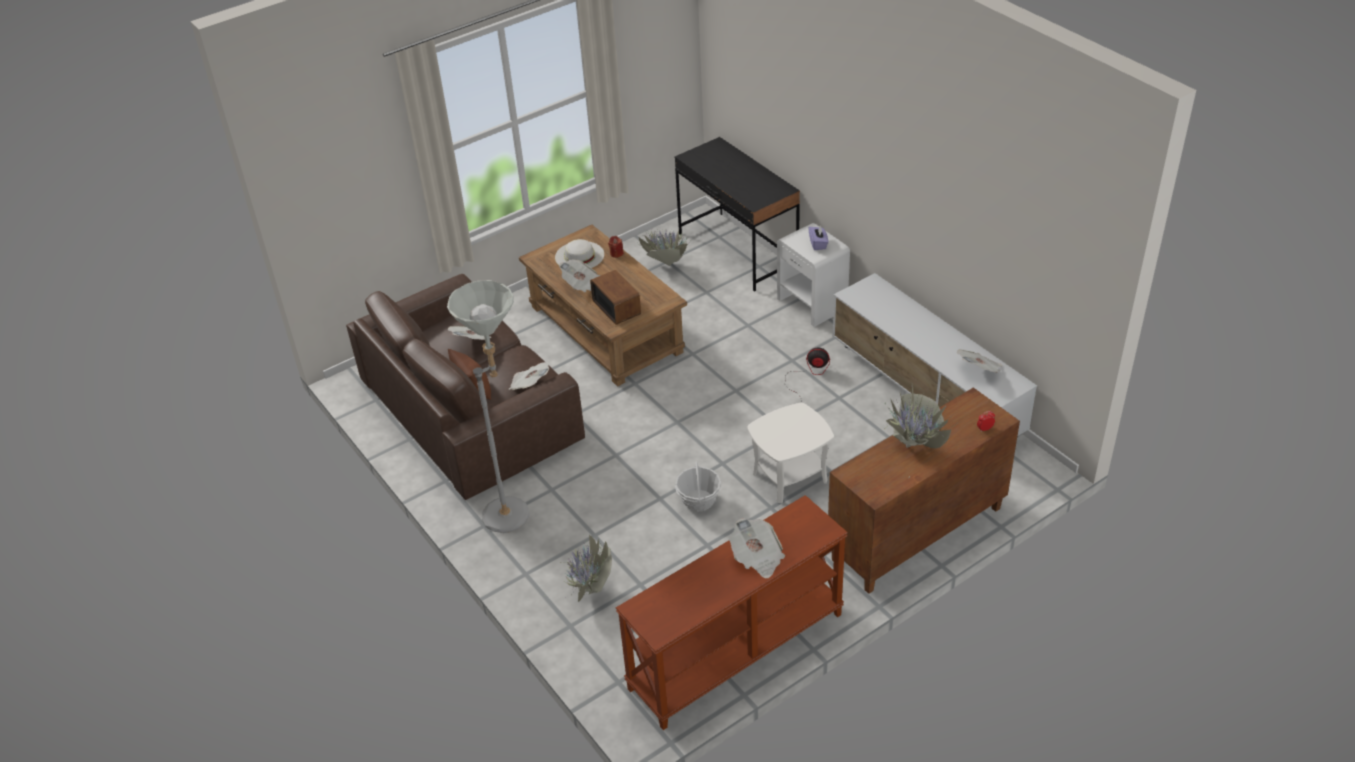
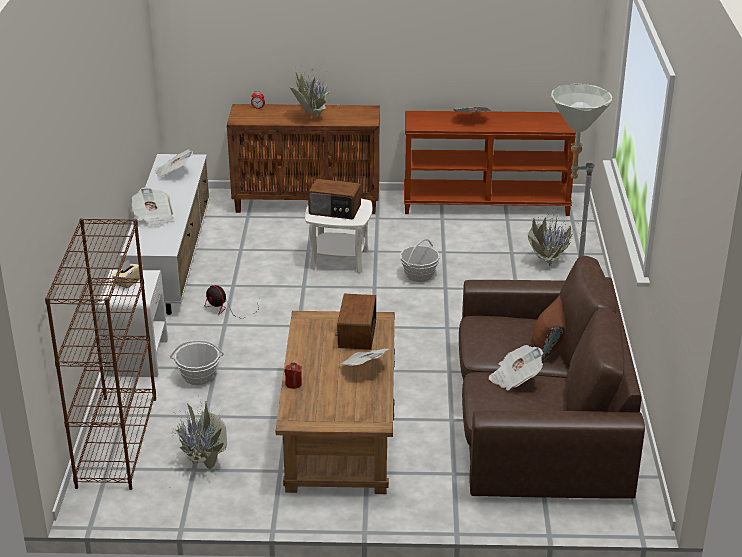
camera: 145 degrees left, 10 degrees down
newspaper [508,362,550,390] -> newspaper moved to [132,187,174,229]
white hat [555,239,604,268] -> none
black desk [675,137,800,291] -> brown bookcase [45,218,156,490]
purple tissue box [808,225,829,250] -> beige tissue box [112,259,143,288]
none -> basket [170,340,223,385]
none -> radio [308,179,361,219]

